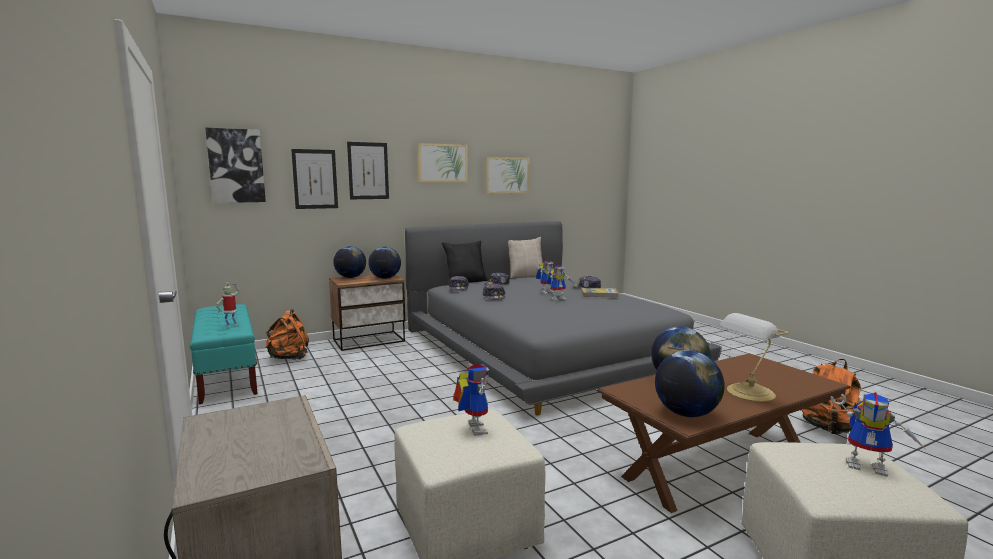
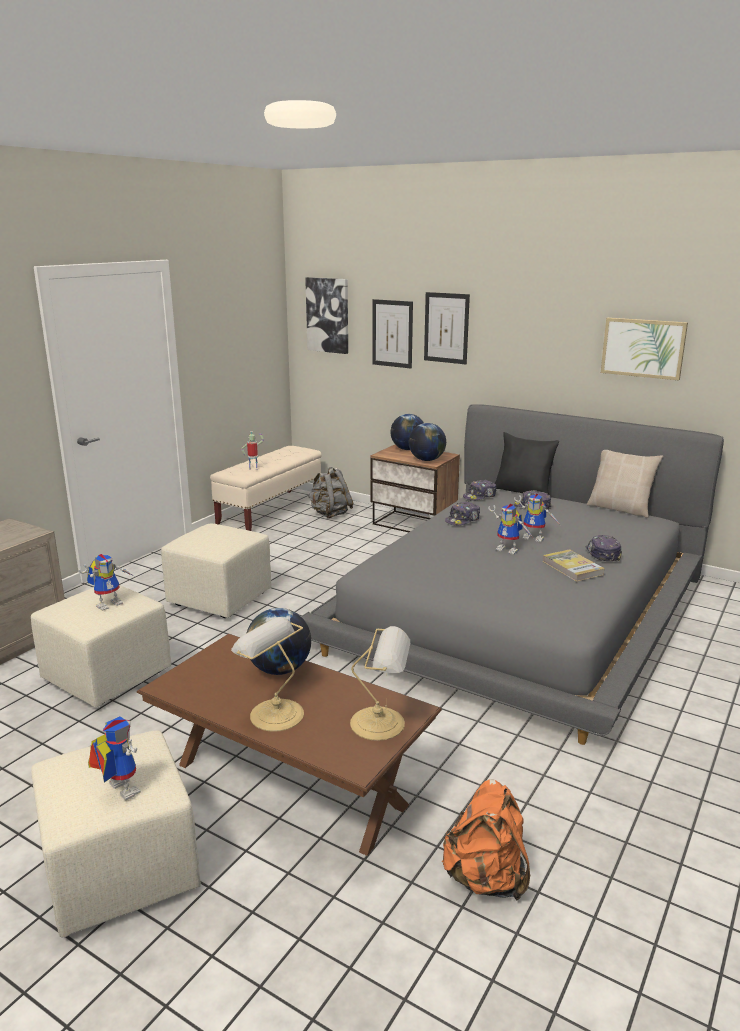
camera: 60 degrees right, 10 degrees up
turquoise bench [190,304,258,404] -> beige bench [210,446,322,531]
orange backpack [266,309,309,360] -> grey backpack [308,467,353,518]
picture [417,143,468,183] -> none
globe [655,350,725,417] -> none
toy robot [831,392,925,477] -> toy robot turned 135 degrees clockwise [88,716,141,800]
none -> beige ottoman [161,523,272,618]
none -> table lamp [350,626,410,741]

